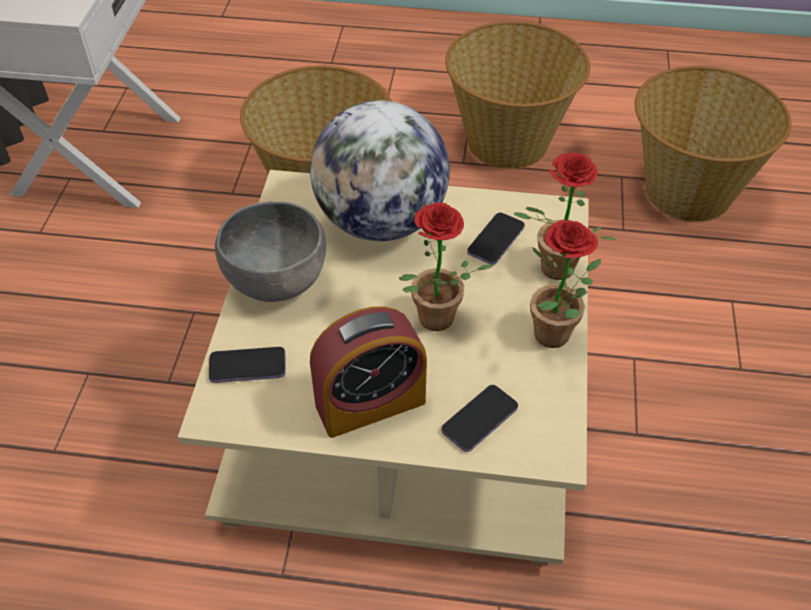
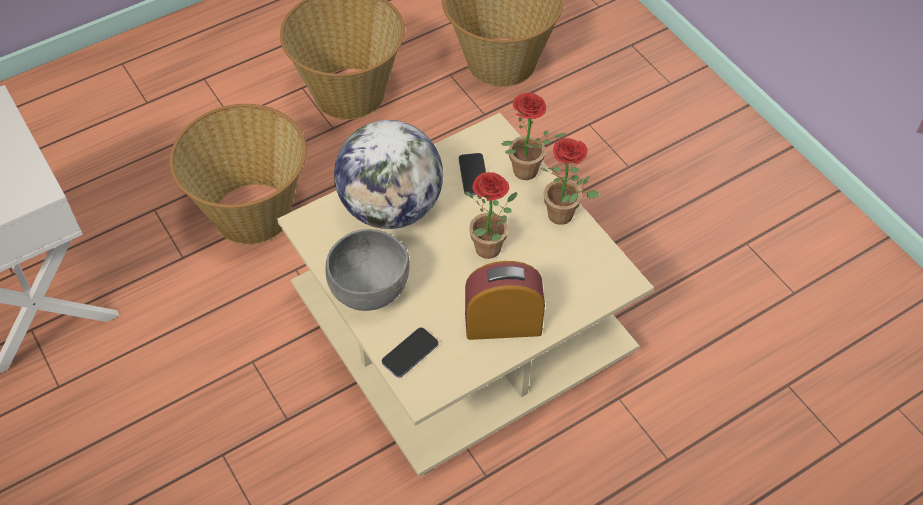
camera: 40 degrees left, 5 degrees up
alarm clock [310,306,427,438] -> alarm clock turned 120 degrees counterclockwise [465,261,545,340]
phone [441,385,518,452] -> none

